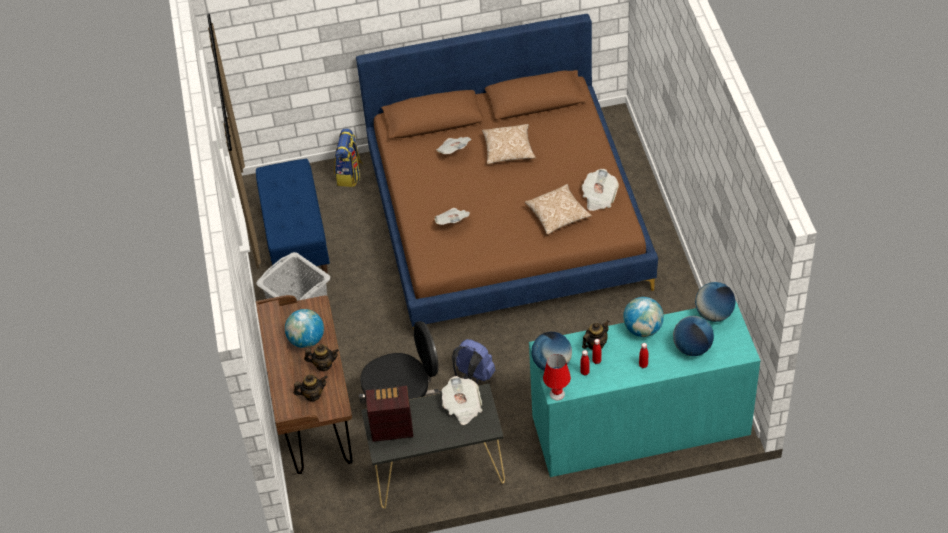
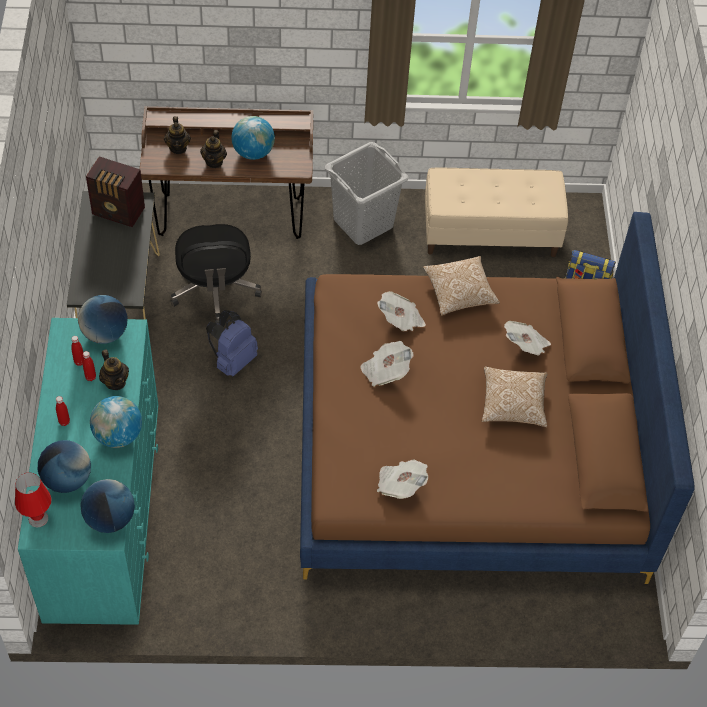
camera: 95 degrees right, 5 degrees up
blue bench [256,159,330,273] -> beige bench [425,167,568,257]
radio [366,385,413,442] -> radio turned 105 degrees clockwise [86,156,145,227]
newspaper [442,376,483,425] -> newspaper moved to [360,341,414,387]
pillow [525,184,592,235] -> pillow moved to [423,256,500,315]
red table lamp [543,354,571,401] -> red table lamp moved to [15,472,51,527]

